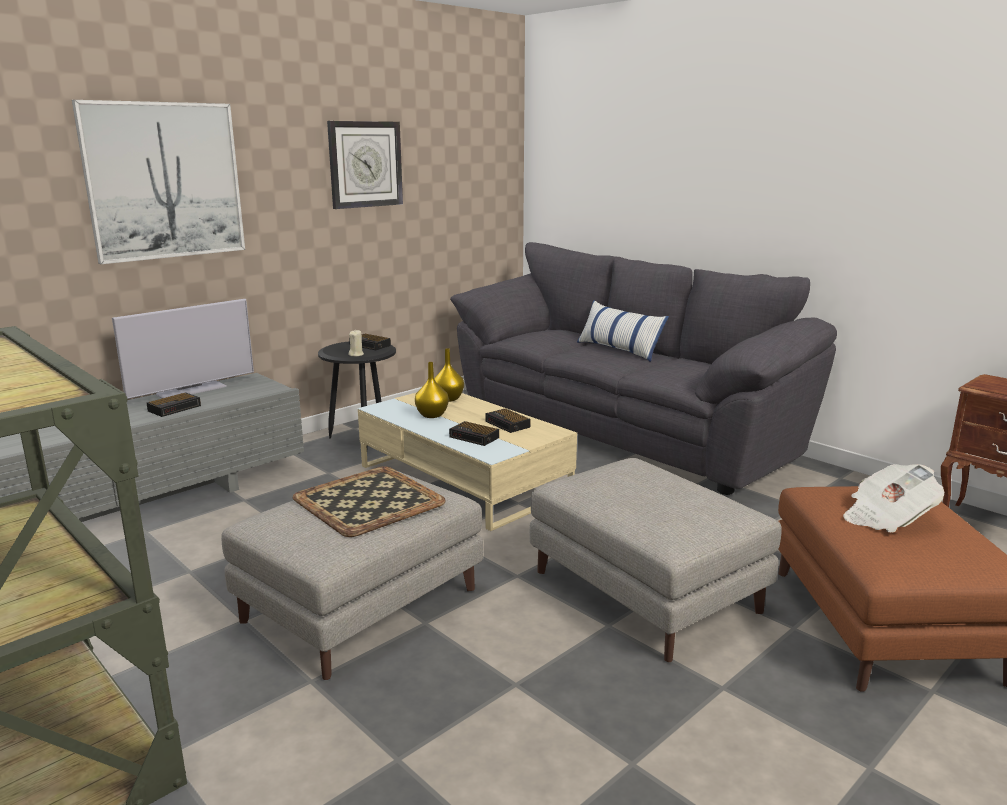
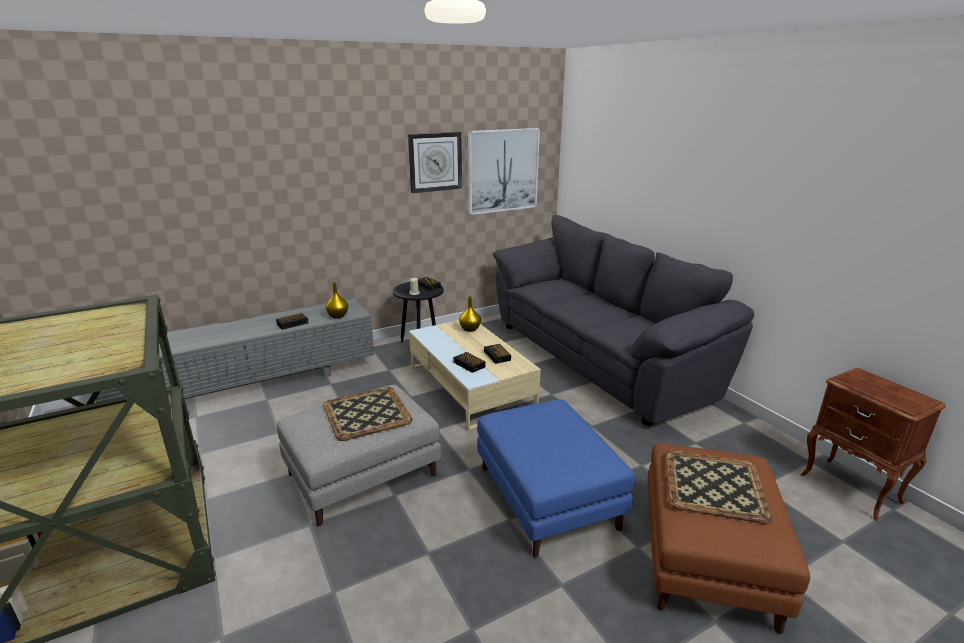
camera: 15 degrees right, 5 degrees up
picture [72,100,245,264] -> picture moved to [468,128,540,215]
television [112,299,254,399] -> none
yellow vase [415,362,449,418] -> yellow vase moved to [326,282,348,319]
grey ottoman [530,458,782,662] -> blue ottoman [477,399,635,557]
pillow [577,300,669,362] -> none
newspaper [843,464,944,533] -> tray [665,450,772,524]

